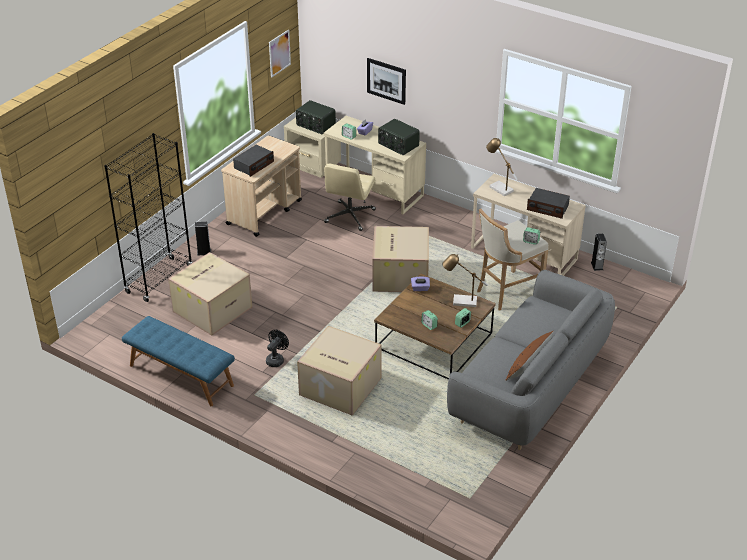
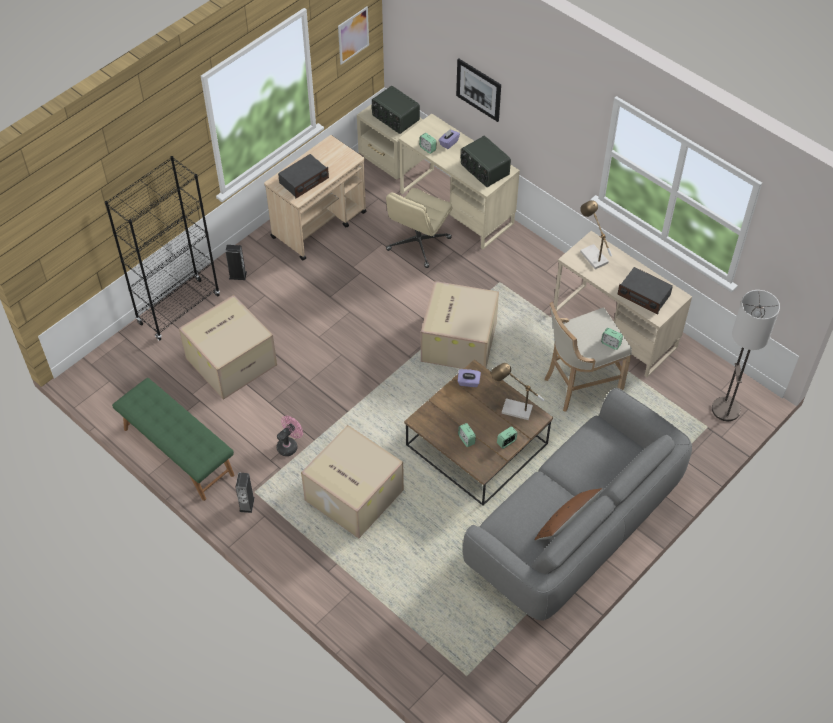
camera: 10 degrees right, 15 degrees up
blue bench [122,316,235,406] -> green bench [112,378,234,501]
black fan [266,330,289,367] -> pink fan [276,416,303,456]
speaker [591,234,607,271] -> speaker moved to [235,473,255,513]
none -> floor lamp [712,290,780,421]

